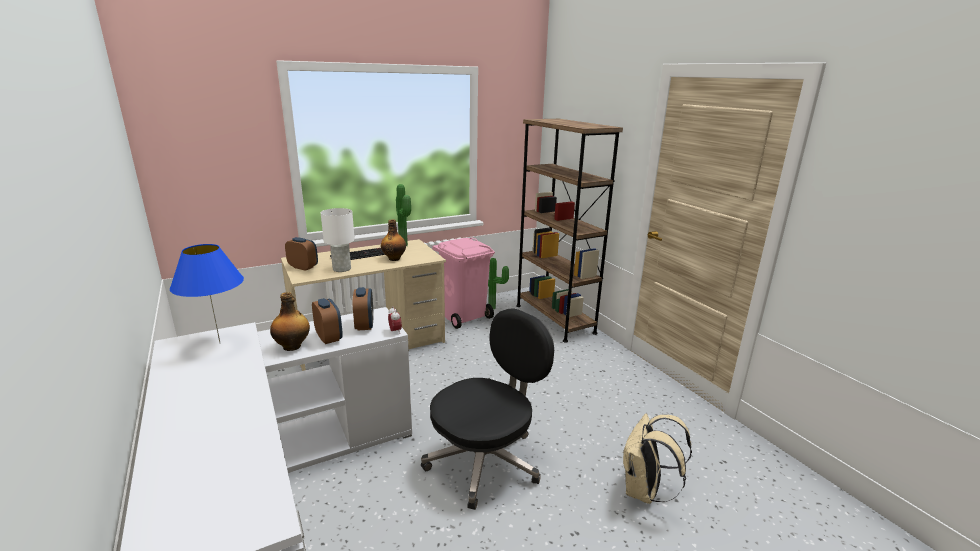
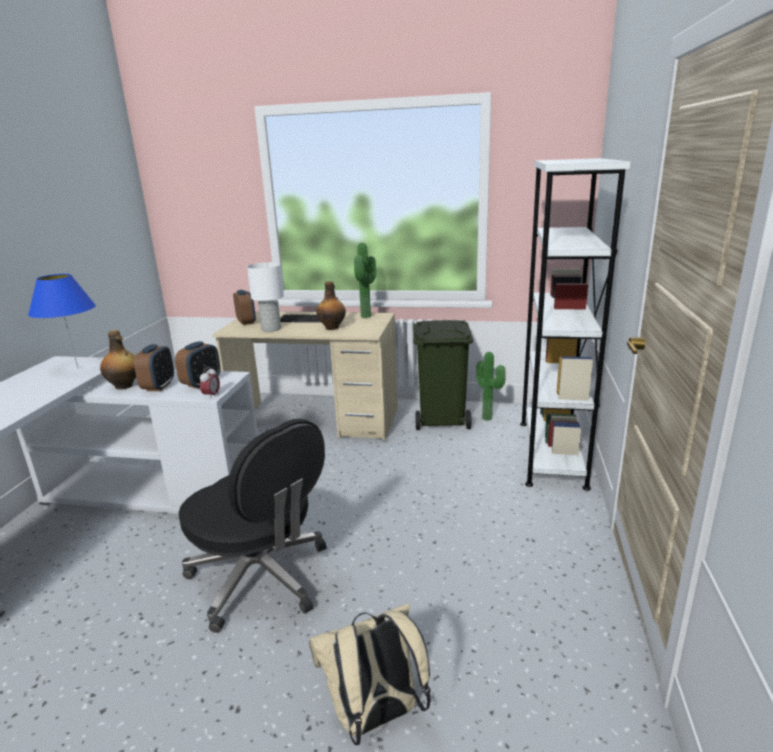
camera: 40 degrees right, 0 degrees up
black office chair [421,309,554,510] -> black office chair turned 45 degrees clockwise [179,419,326,633]
pink trash can [432,237,495,329] -> green trash can [413,320,473,430]
brown bookcase [516,119,623,343] -> white bookcase [520,158,630,491]

